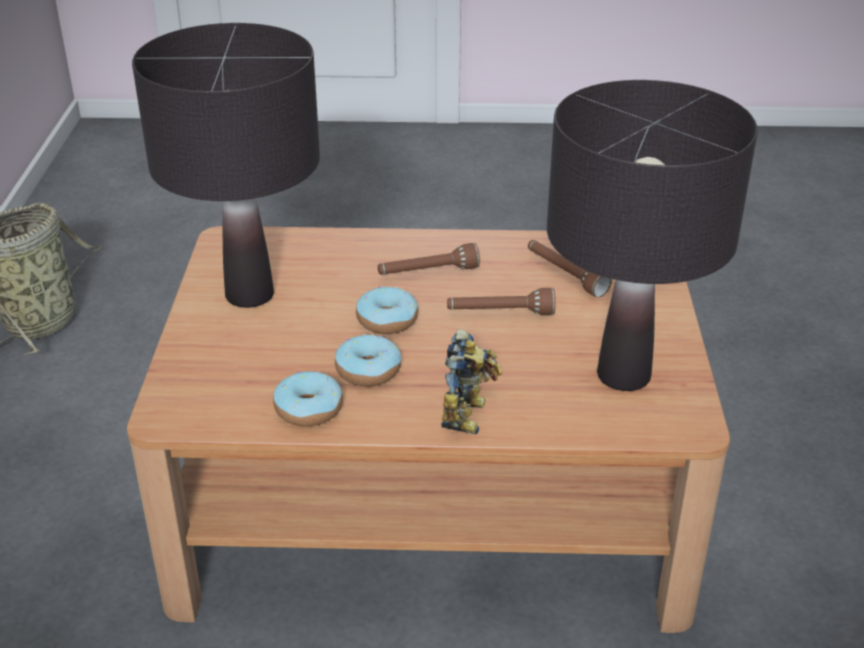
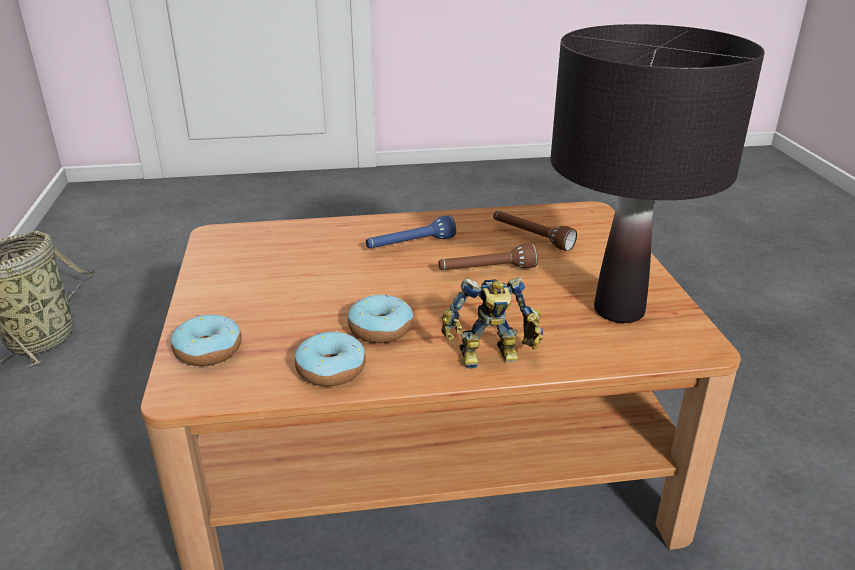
camera: 10 degrees left, 5 degrees down
black table lamp [132,23,320,308] -> none
donut [356,286,418,334] -> donut moved to [171,314,242,366]
brown flashlight [378,243,480,275] -> blue flashlight [366,215,456,248]
toy robot [442,329,502,435] -> toy robot turned 75 degrees clockwise [441,277,543,369]

